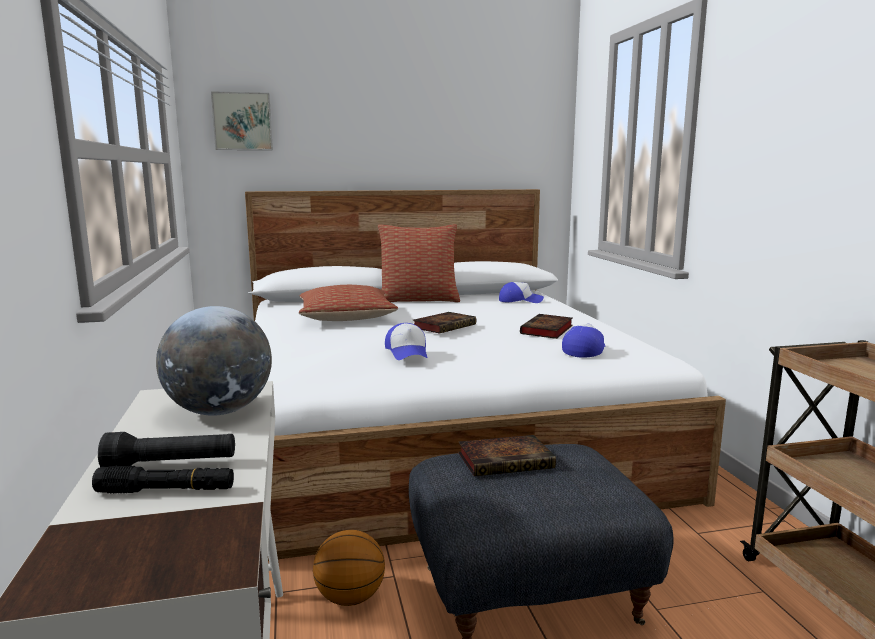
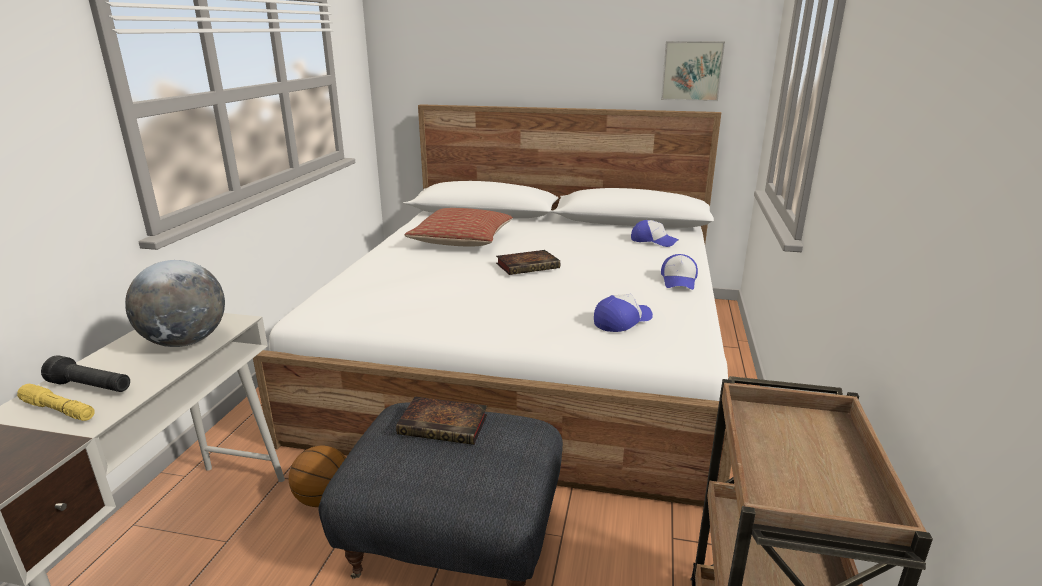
camera: 25 degrees right, 10 degrees up
black flashlight [92,466,234,493] -> yellow flashlight [17,384,95,421]
picture [211,91,273,150] -> picture moved to [661,41,725,101]
pillow [378,224,460,302] -> none
cap [385,323,428,360] -> cap moved to [661,254,698,290]
book [520,314,573,339] -> none

